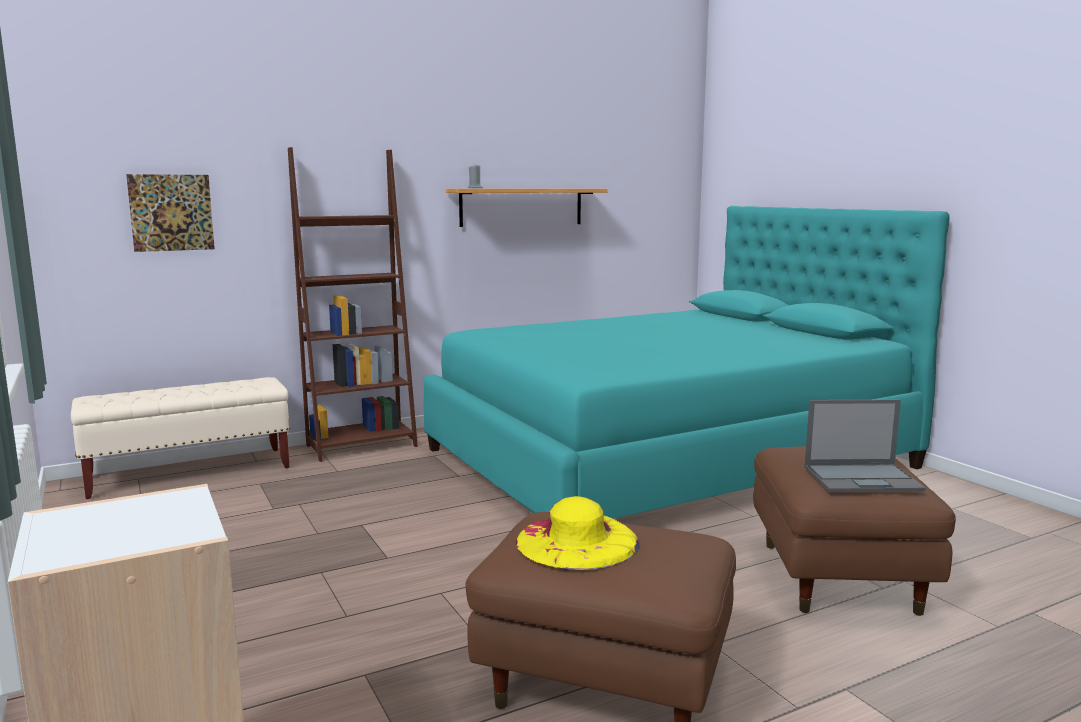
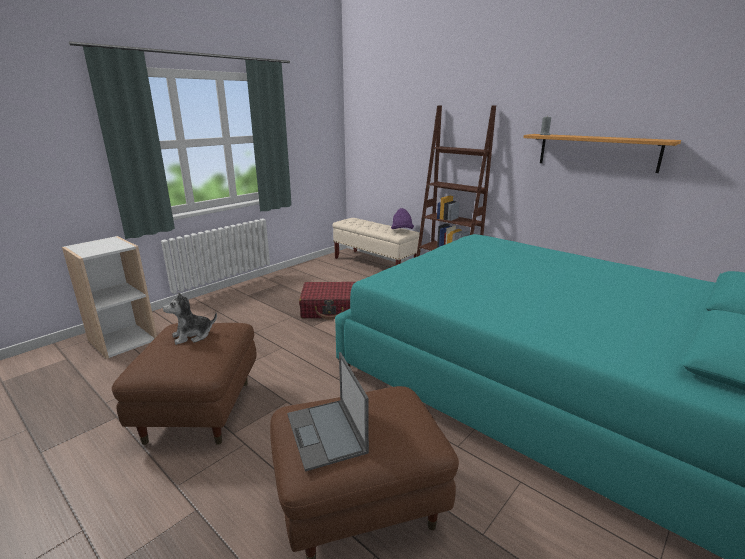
camera: 70 degrees right, 10 degrees up
picture [126,174,215,252] -> none
yellow hat [516,496,640,570] -> plush toy [163,292,217,345]
none -> red suitcase [299,282,355,320]
none -> purple hat [391,208,414,229]

